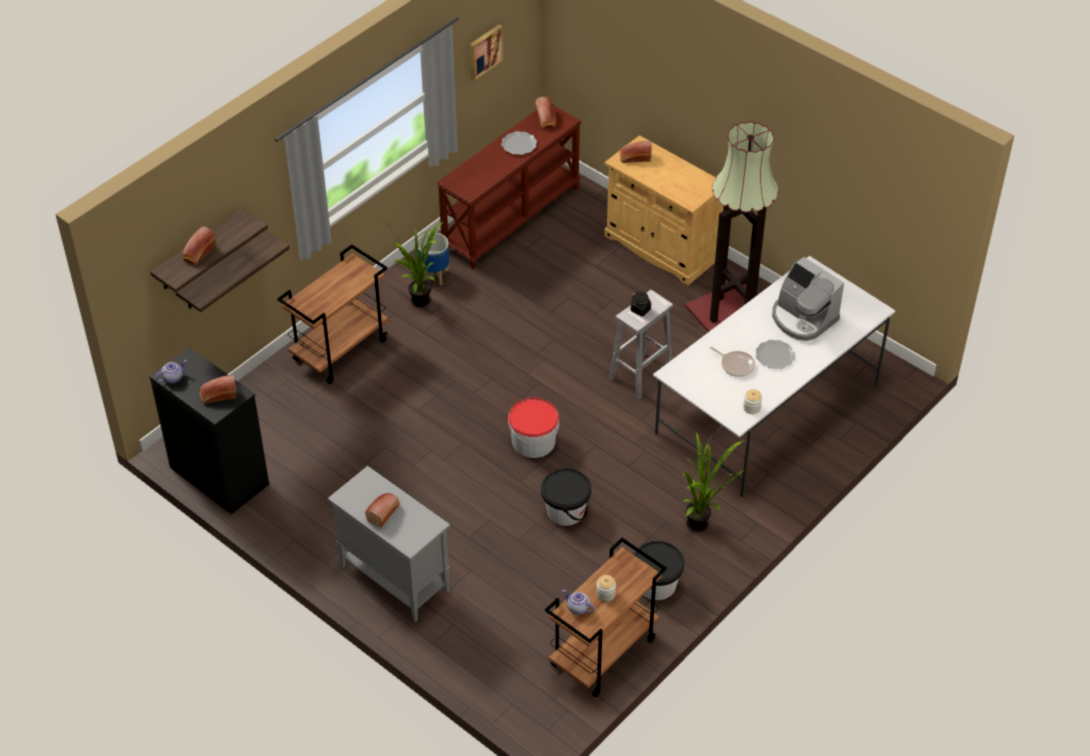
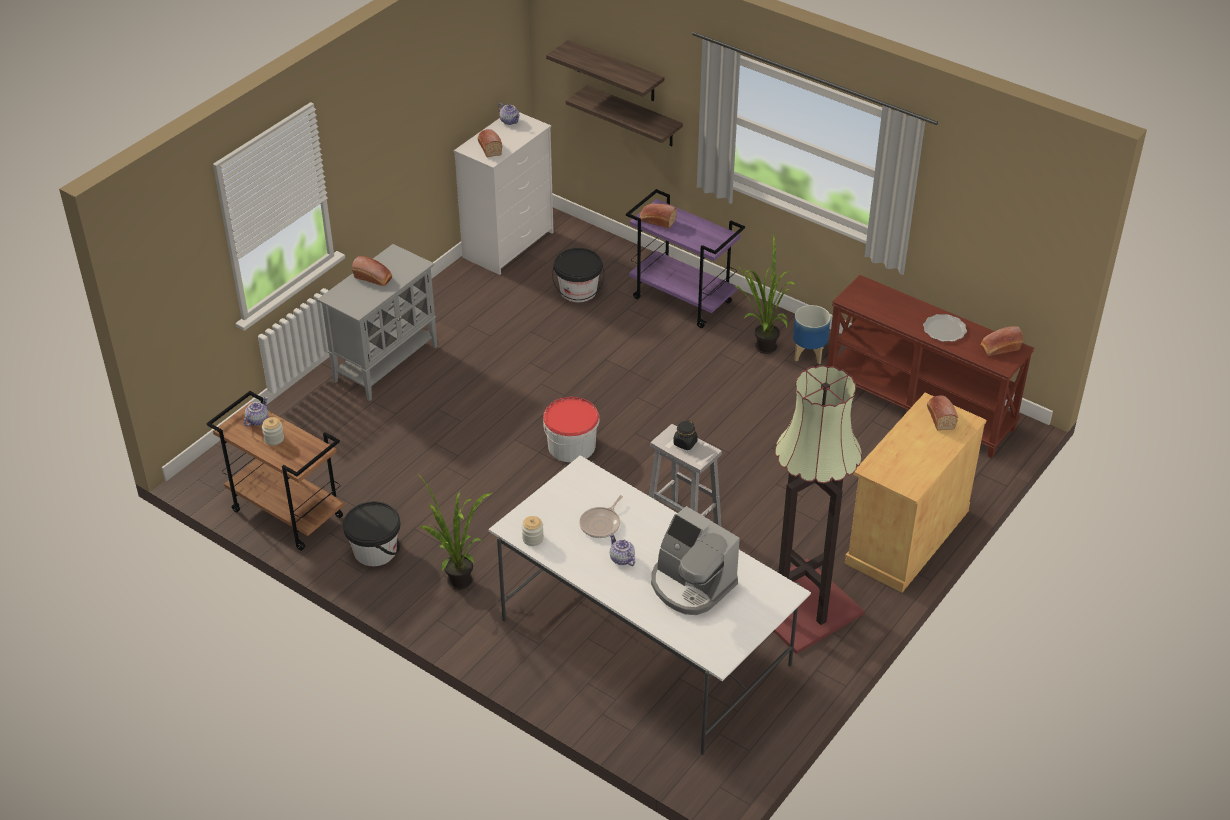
camera: 85 degrees right, 5 degrees down
black dresser [149,347,269,514] -> white dresser [454,112,554,275]
bread [183,227,216,265] -> bread moved to [640,204,677,229]
brown cart [277,244,388,384] -> purple cart [626,189,745,328]
picture [470,24,504,81] -> none
black bucket [541,468,591,526] -> black bucket moved to [552,248,604,302]
plate [756,340,795,369] -> teapot [610,534,635,566]
coffee machine [772,257,844,341] -> coffee machine turned 90 degrees counterclockwise [651,506,740,615]

